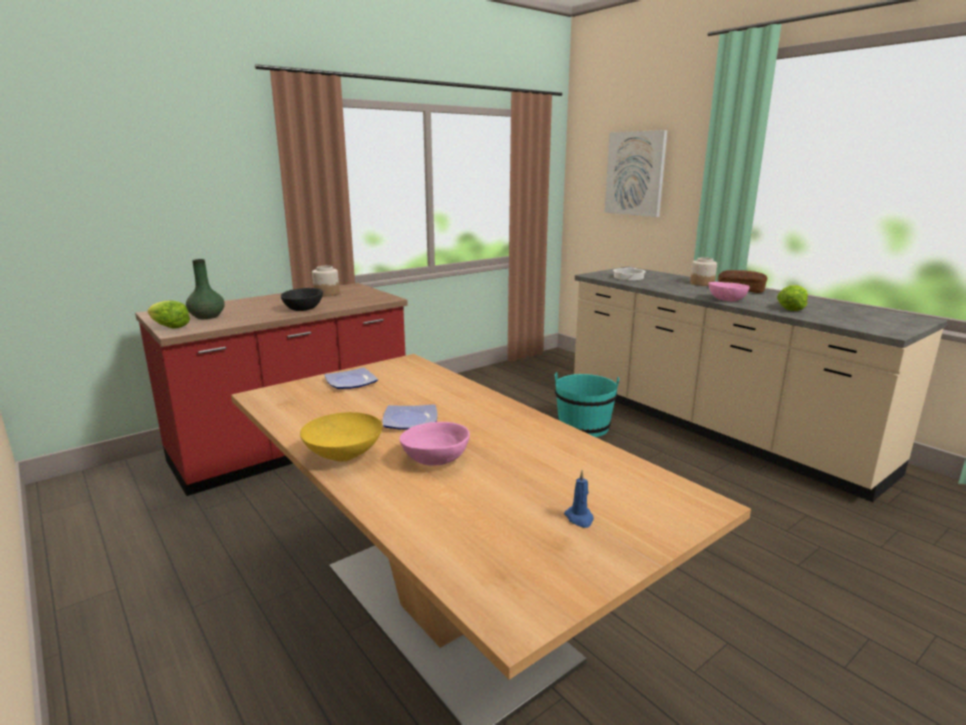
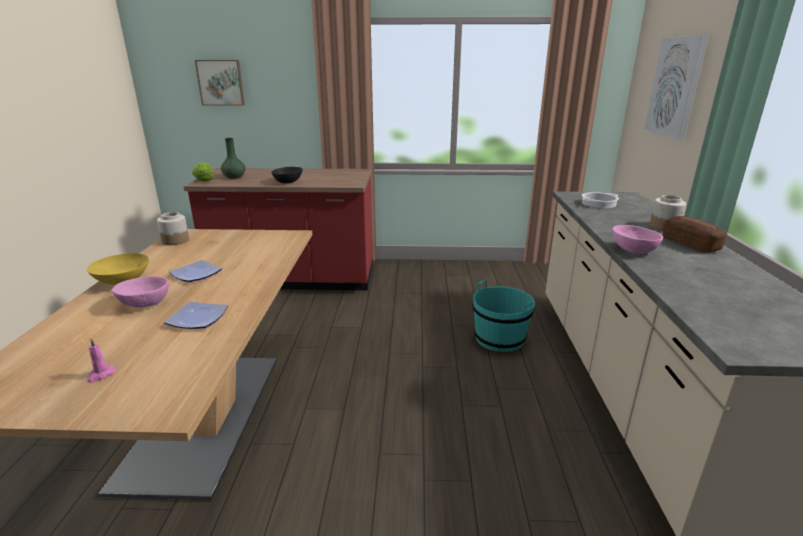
camera: 40 degrees right, 5 degrees up
jar [312,266,339,296] -> jar moved to [157,212,189,245]
plate [324,367,378,389] -> plate moved to [164,301,228,329]
blue candle [564,470,594,528] -> pink candle [87,338,116,383]
lettuce [777,285,808,311] -> none
none -> picture [195,60,245,106]

